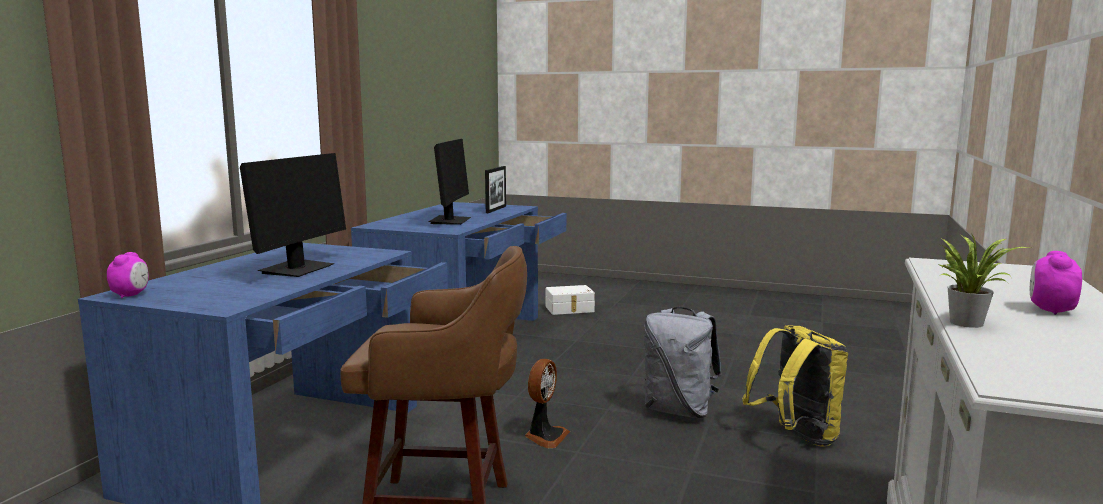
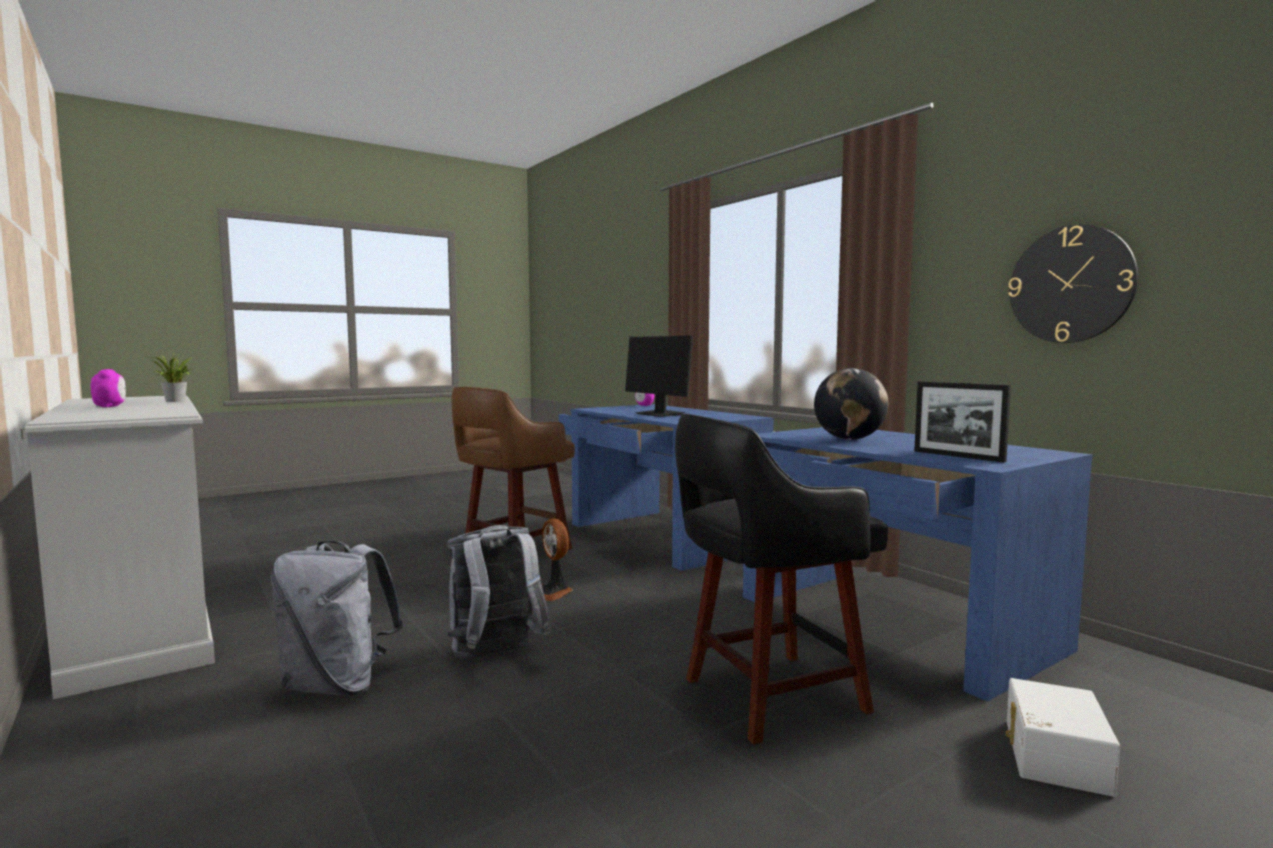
camera: 125 degrees right, 5 degrees down
monitor [428,139,471,225] -> globe [814,368,888,440]
yellow backpack [742,325,848,447] -> grey backpack [271,541,403,695]
none -> black stool [675,414,888,745]
none -> wall clock [1008,225,1138,343]

